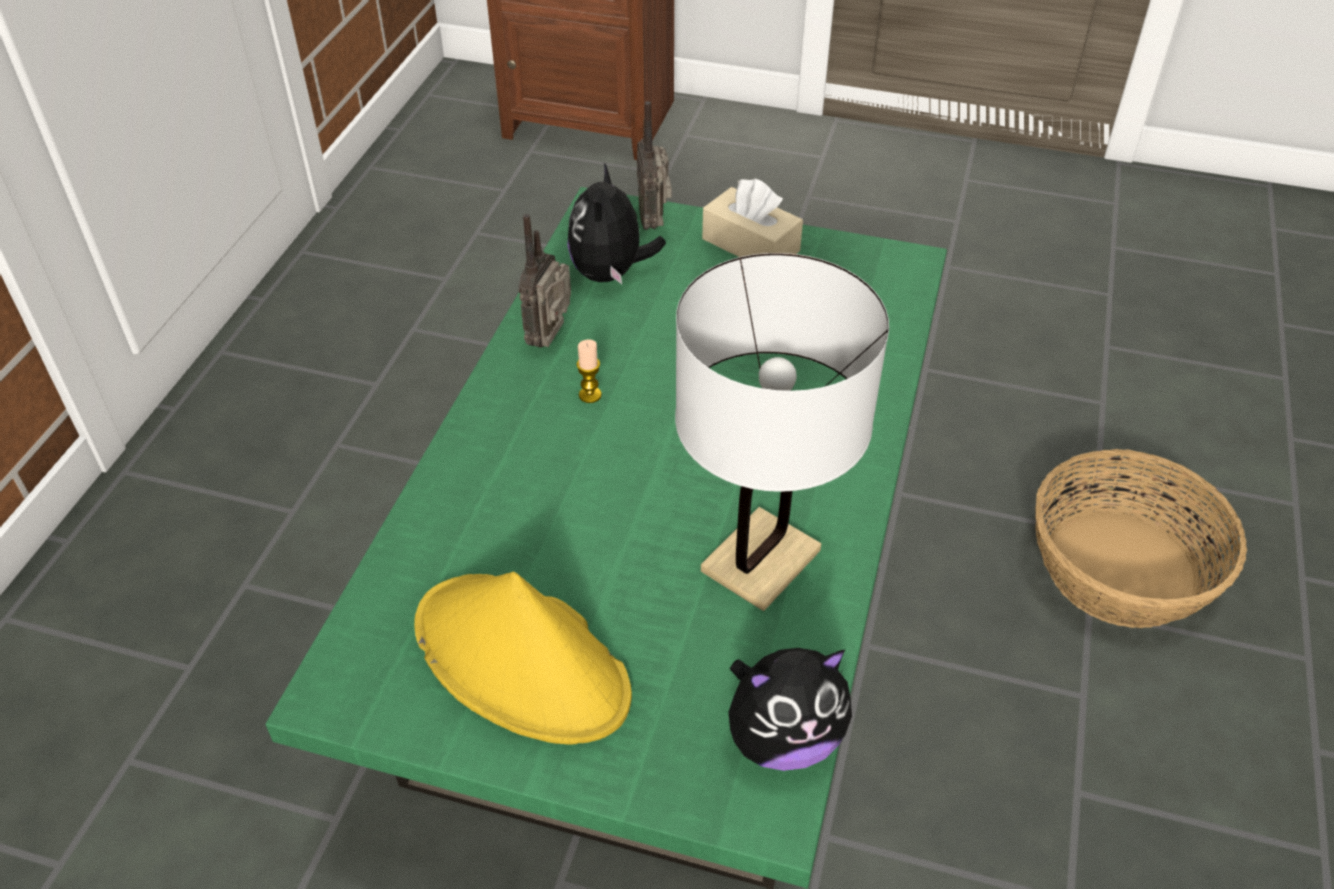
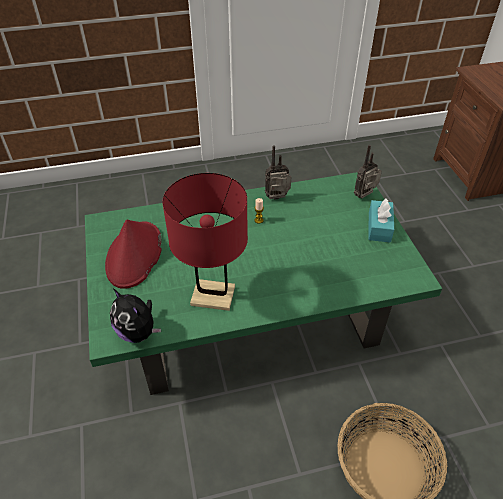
camera: 60 degrees right, 0 degrees up
yellow hat [414,572,632,745] -> red hat [105,220,162,289]
plush toy [567,163,666,284] -> none
white table lamp [675,253,889,611] -> red table lamp [162,173,248,311]
beige tissue box [702,179,803,257] -> turquoise tissue box [369,199,394,243]

